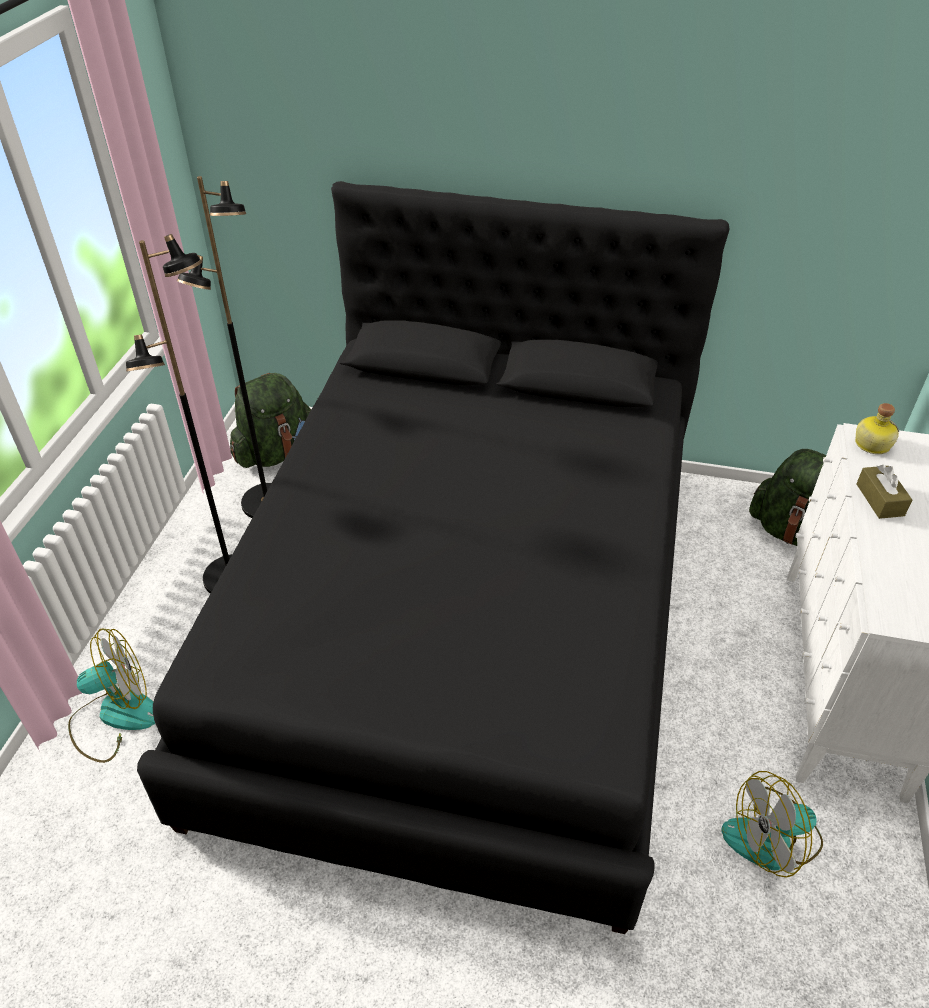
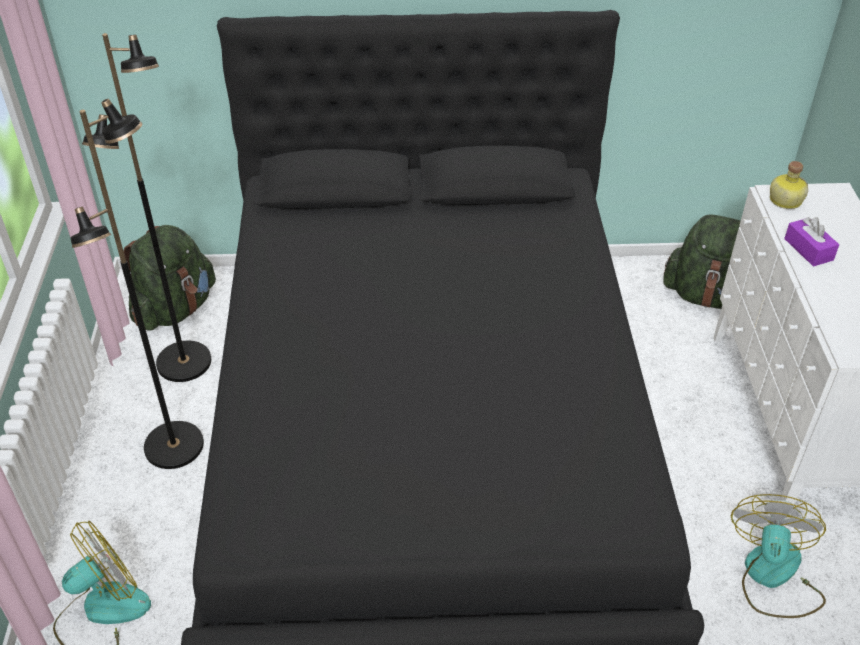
camera: 15 degrees left, 0 degrees up
fan [721,771,823,878] -> fan turned 135 degrees clockwise [731,494,826,618]
brown tissue box [856,465,912,519] -> purple tissue box [784,217,839,266]

